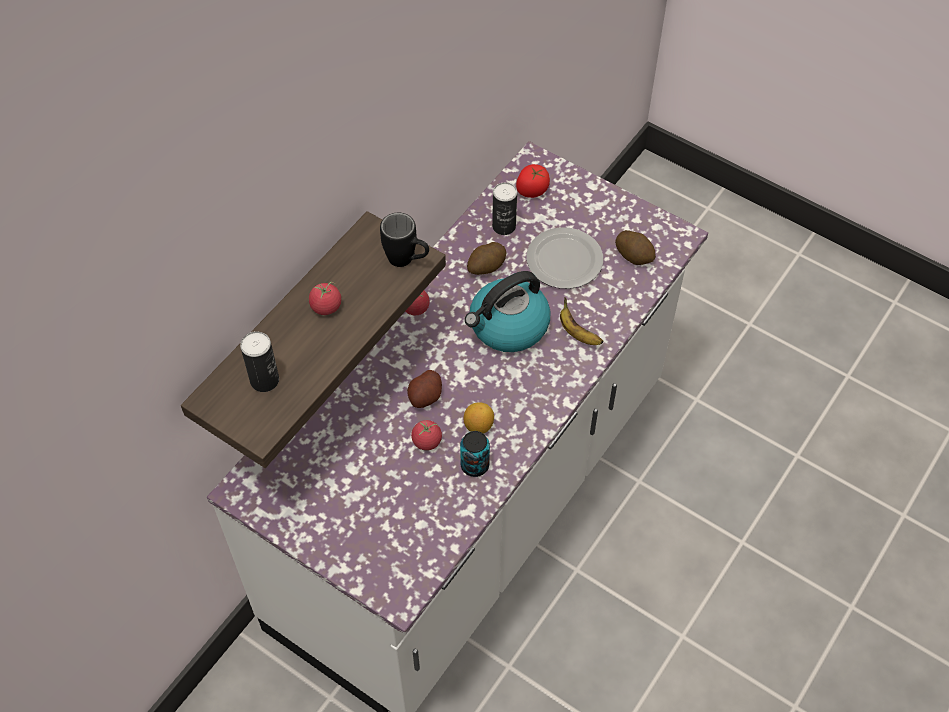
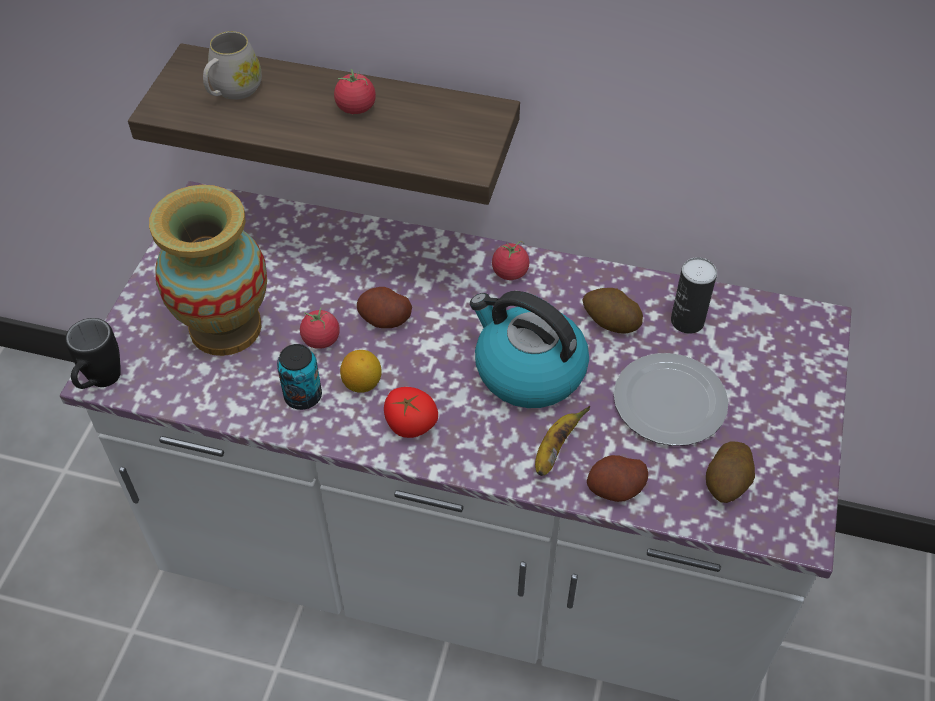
camera: 70 degrees right, 5 degrees down
can [240,331,279,392] -> white mug [203,31,262,100]
black mug [380,213,429,267] -> black mug moved to [65,318,121,389]
tomato [516,164,550,198] -> tomato moved to [384,387,438,438]
none -> vase [149,185,267,356]
none -> potato [587,455,648,502]

